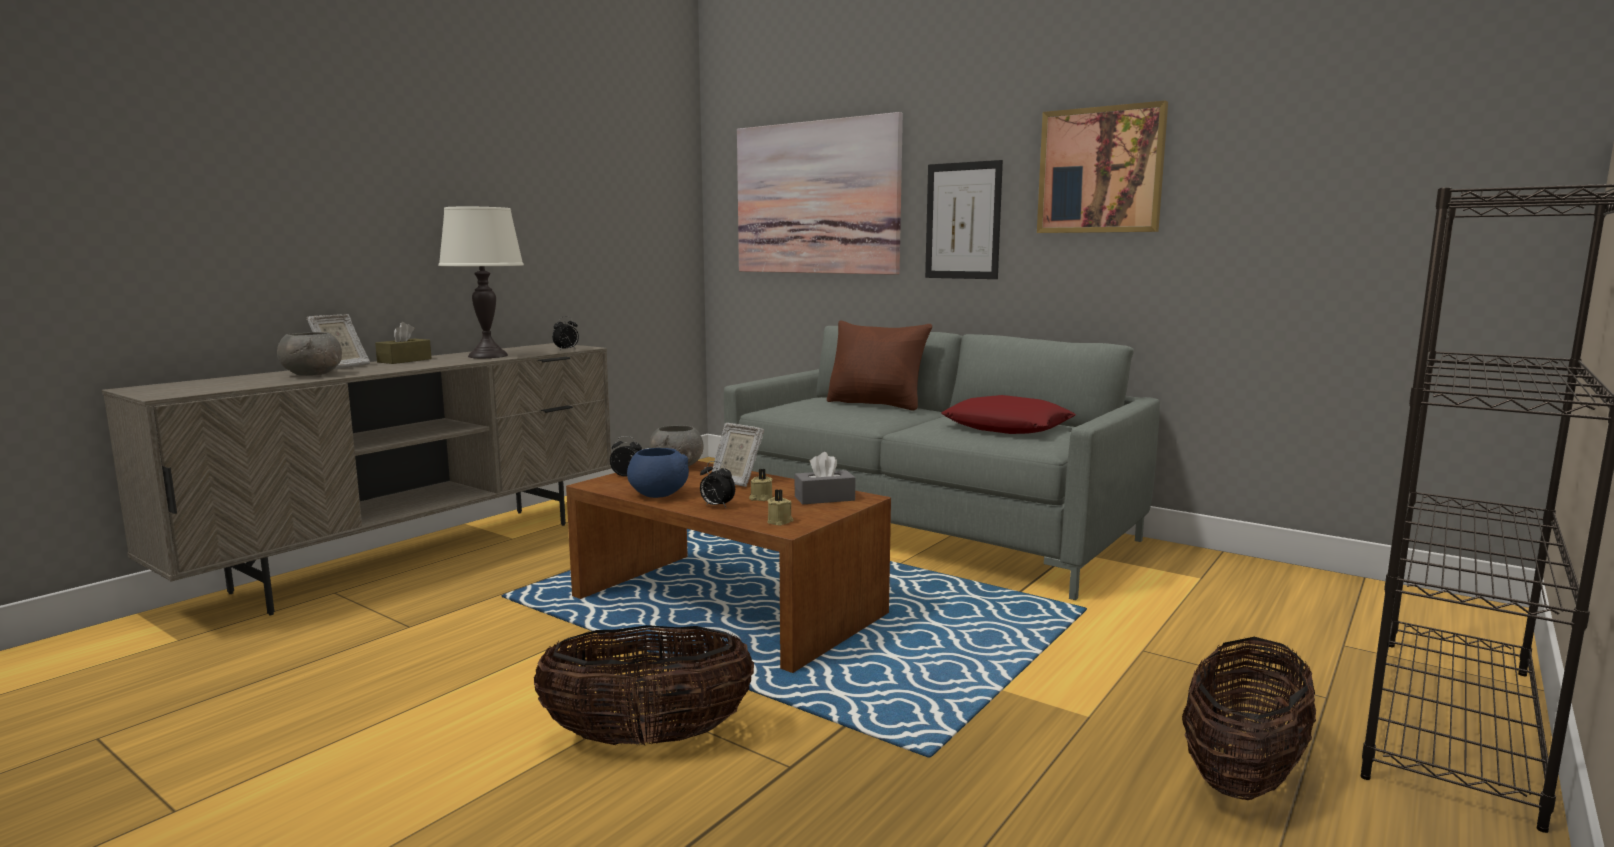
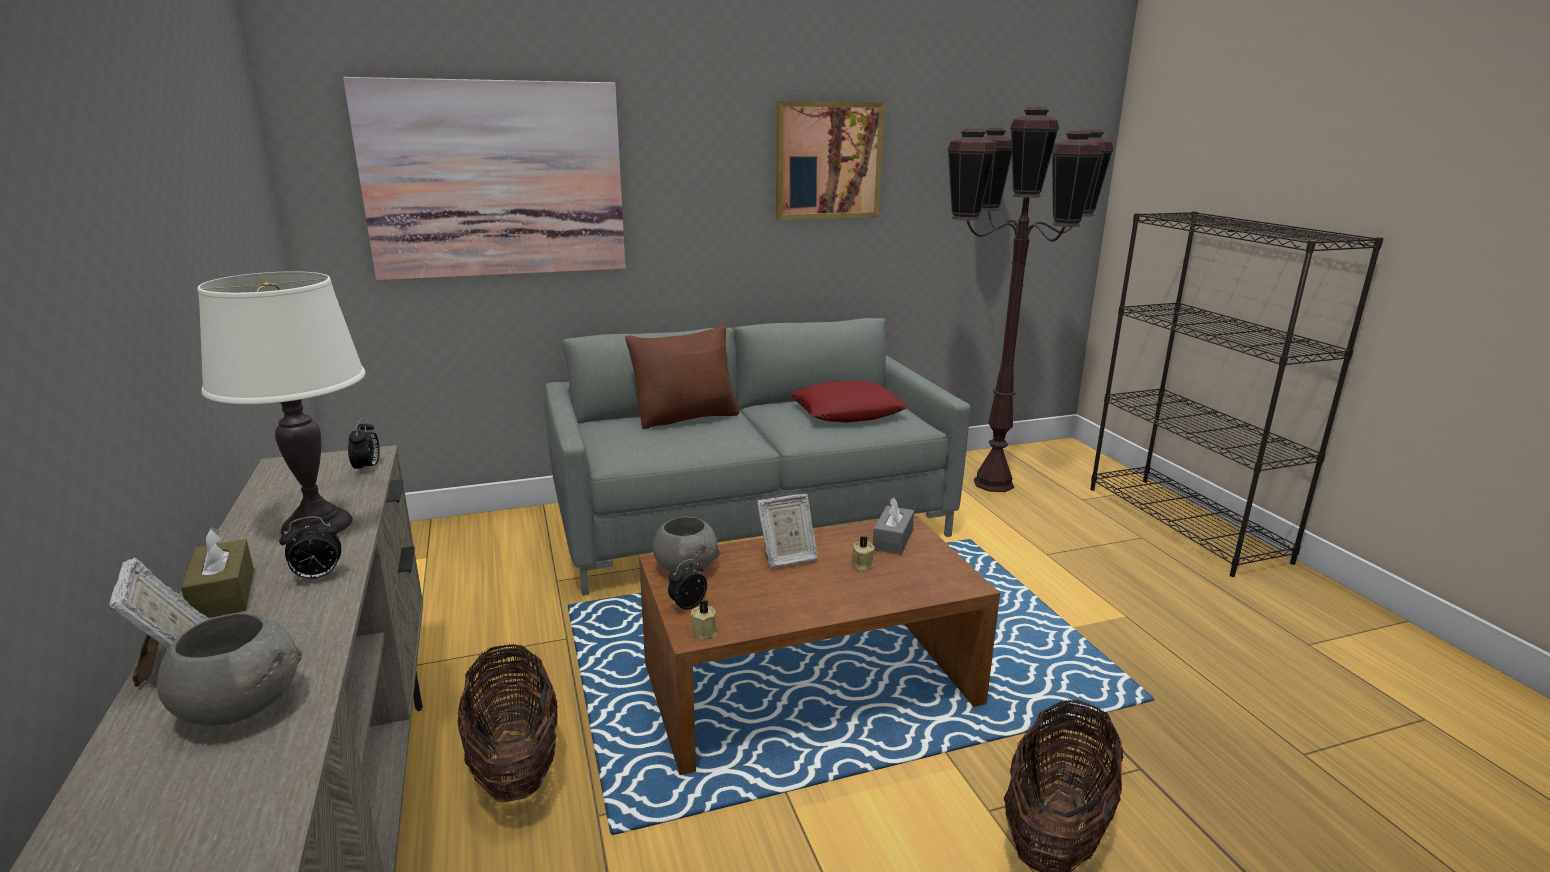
camera: 55 degrees left, 10 degrees up
blue bowl [627,448,689,498] -> none
alarm clock [700,461,735,507] -> alarm clock moved to [279,516,341,582]
beige candle [767,489,793,526] -> beige candle moved to [691,600,717,641]
picture [925,160,1003,279] -> none
basket [1182,637,1316,800] -> basket moved to [458,643,558,802]
none -> brown floor lamp [947,107,1113,492]

